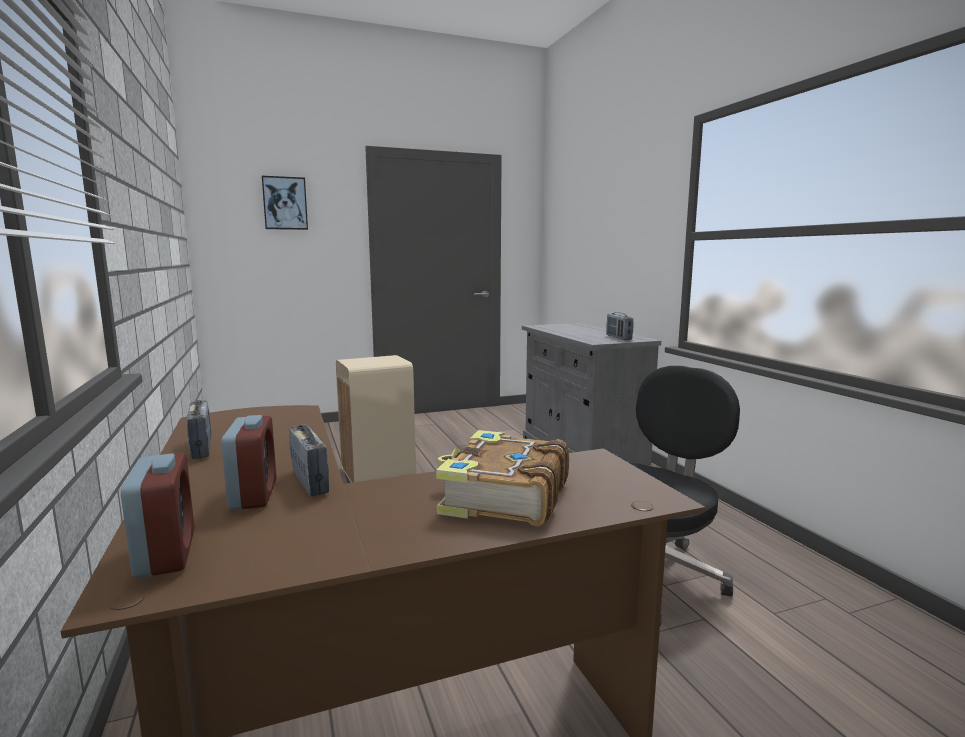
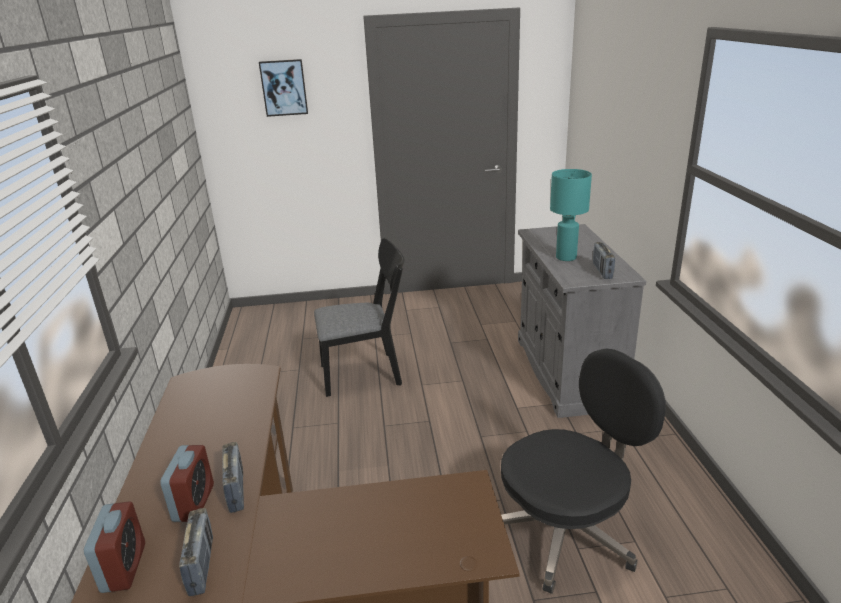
camera: 15 degrees right, 15 degrees up
radio [187,400,211,459] -> radio moved to [179,508,213,596]
beige trash can [336,355,416,483] -> black chair [314,238,405,397]
book [436,430,569,526] -> none
none -> turquoise table lamp [550,169,592,261]

